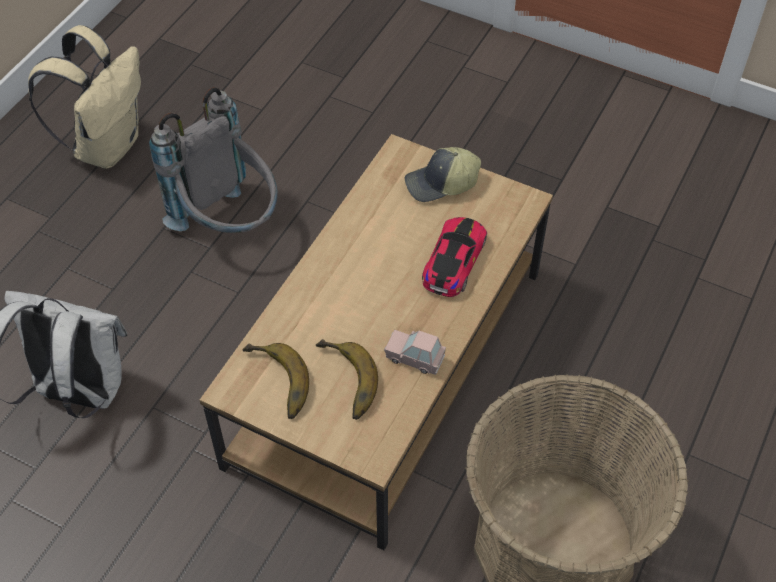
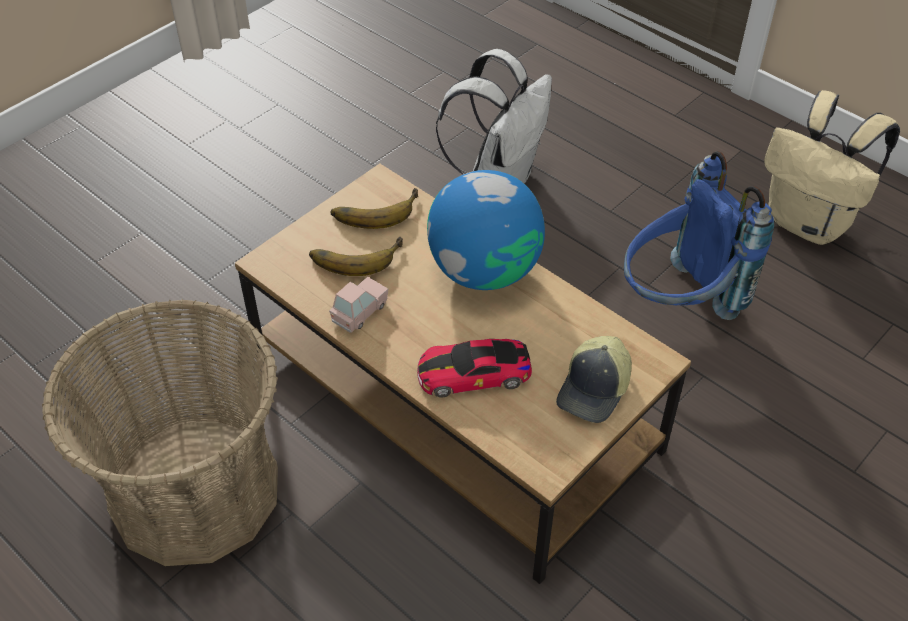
camera: 105 degrees right, 5 degrees down
grey backpack [149,87,278,233] -> blue backpack [624,151,774,320]
cap [405,147,481,202] -> cap turned 150 degrees counterclockwise [556,336,632,423]
toy car [422,217,487,297] -> toy car turned 135 degrees clockwise [417,339,532,398]
none -> globe [427,170,545,290]

